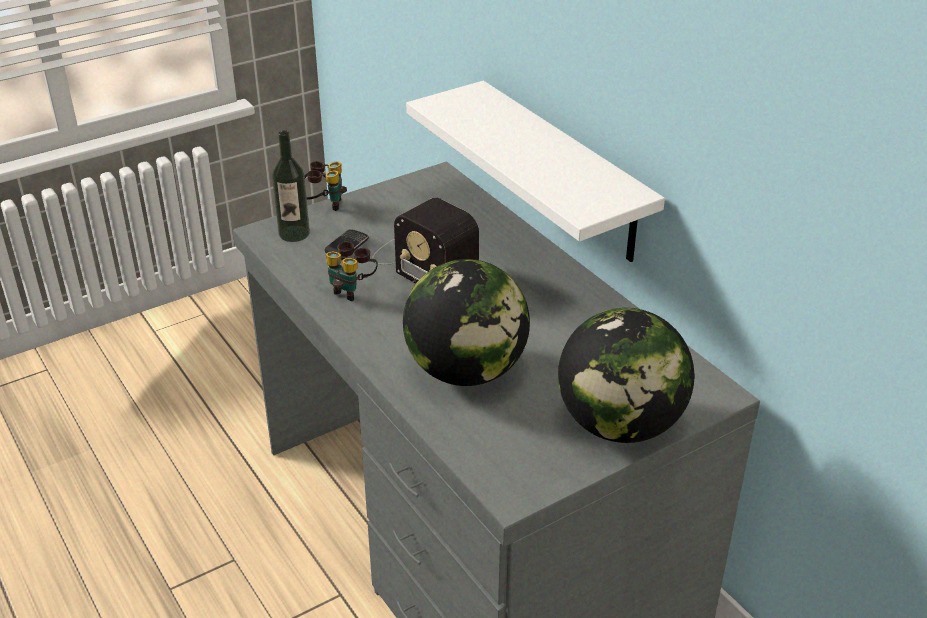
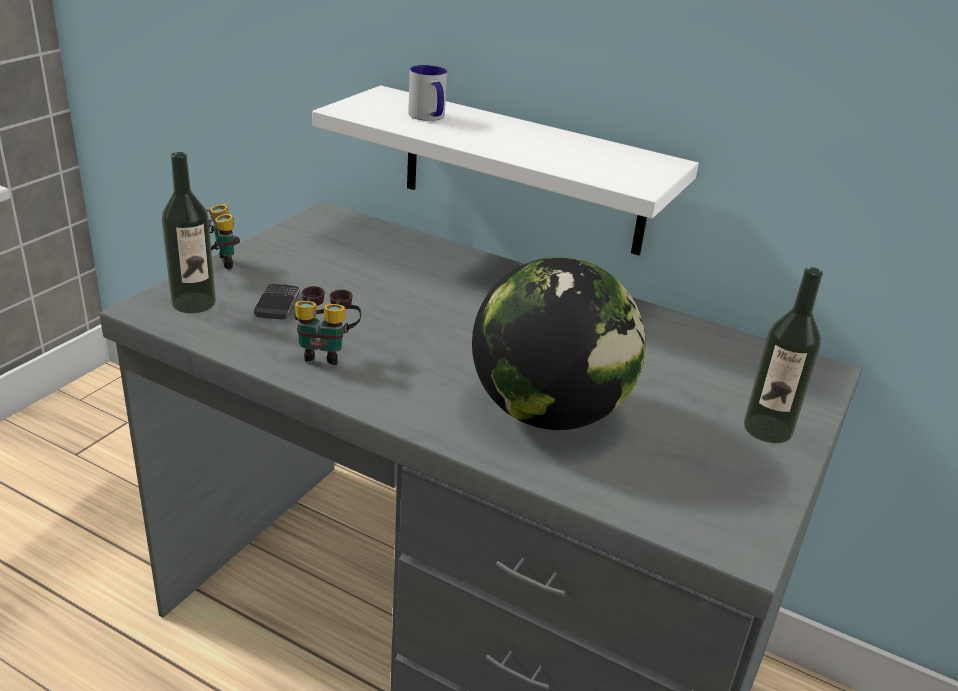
camera: 30 degrees left, 5 degrees down
radio [372,198,479,283] -> none
globe [558,308,694,443] -> bottle [744,267,823,443]
none -> mug [408,65,447,121]

